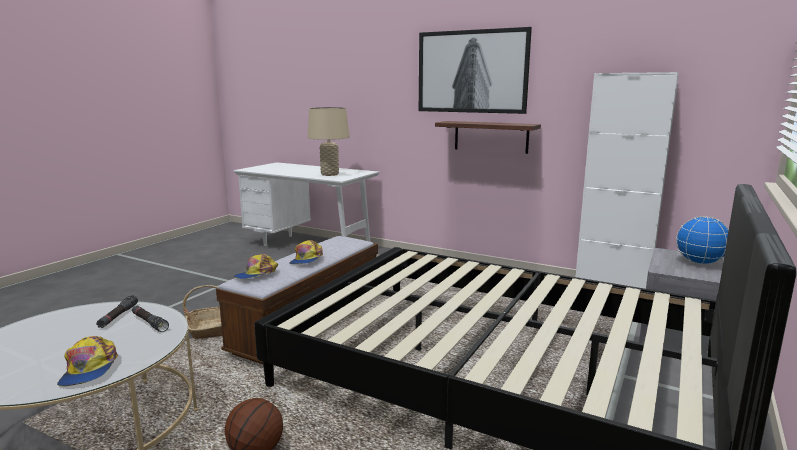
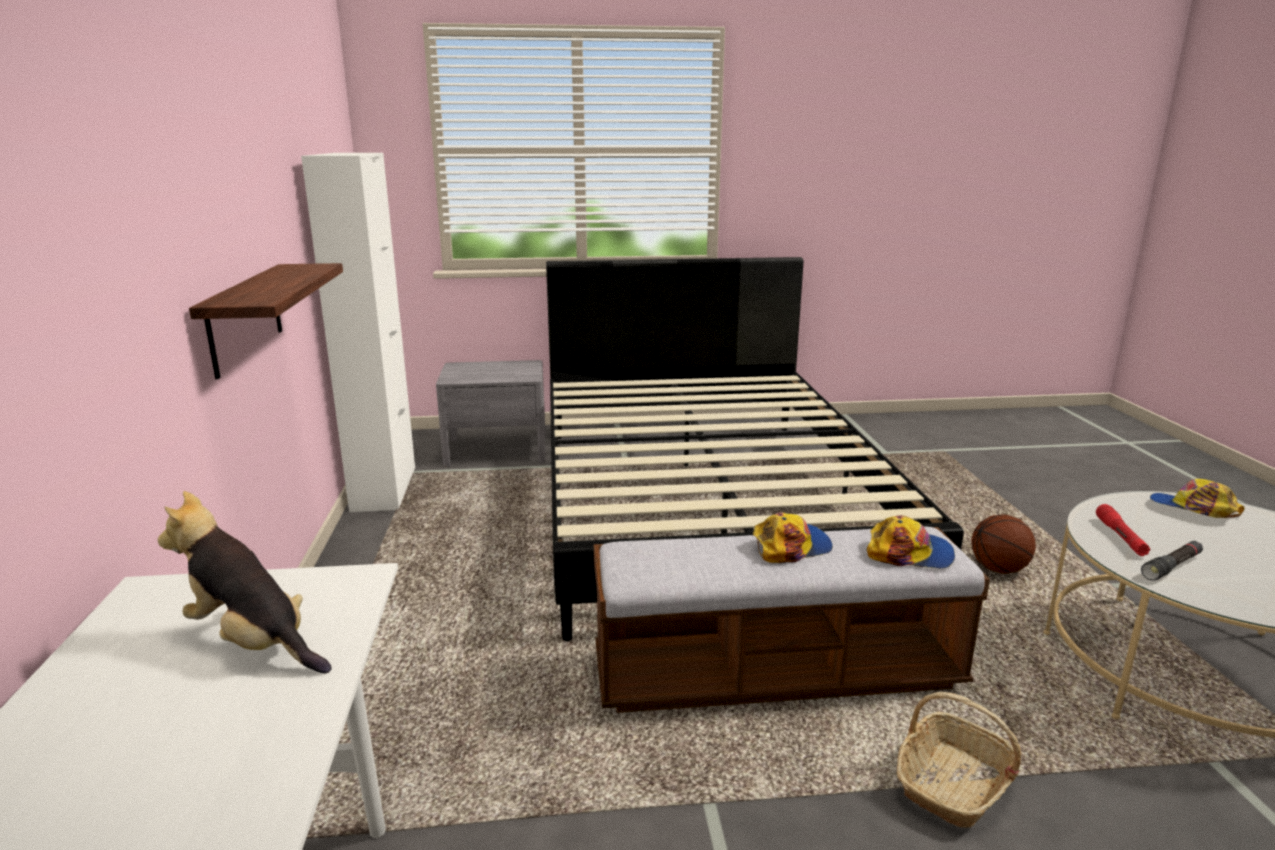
camera: 125 degrees left, 5 degrees up
cap [57,336,118,386] -> cap turned 90 degrees counterclockwise [1150,479,1245,518]
black flashlight [132,306,169,332] -> red flashlight [1096,504,1150,556]
beige table lamp [307,107,350,176] -> plush toy [158,491,331,674]
picture [419,27,532,114] -> none
globe [676,216,729,264] -> none

